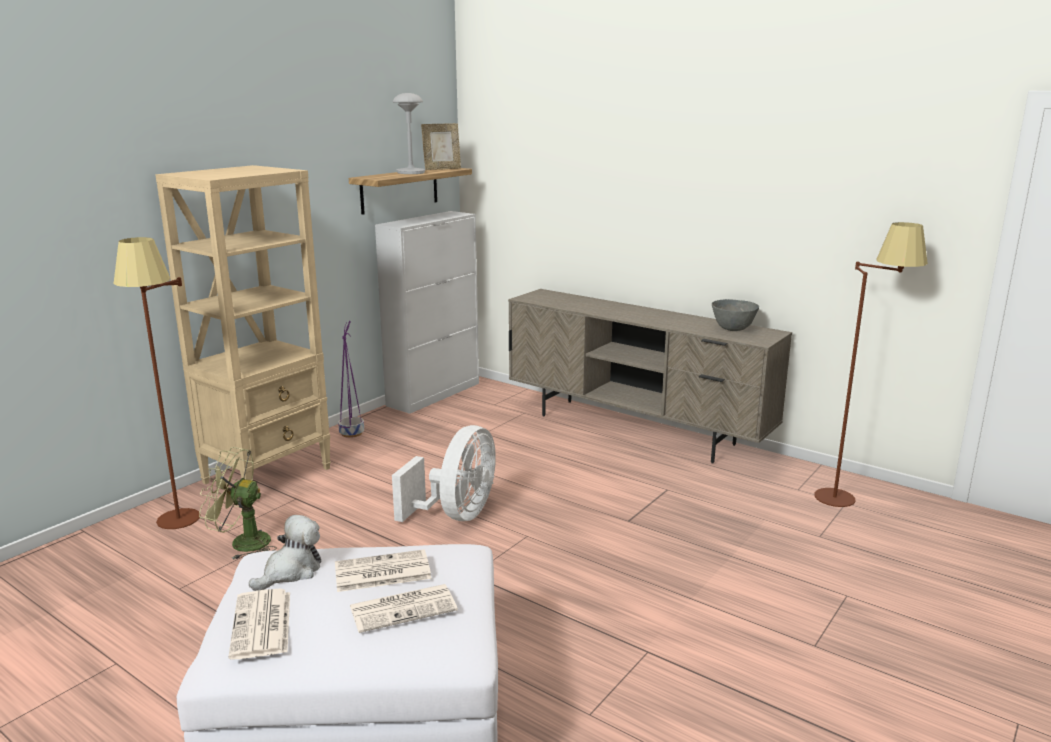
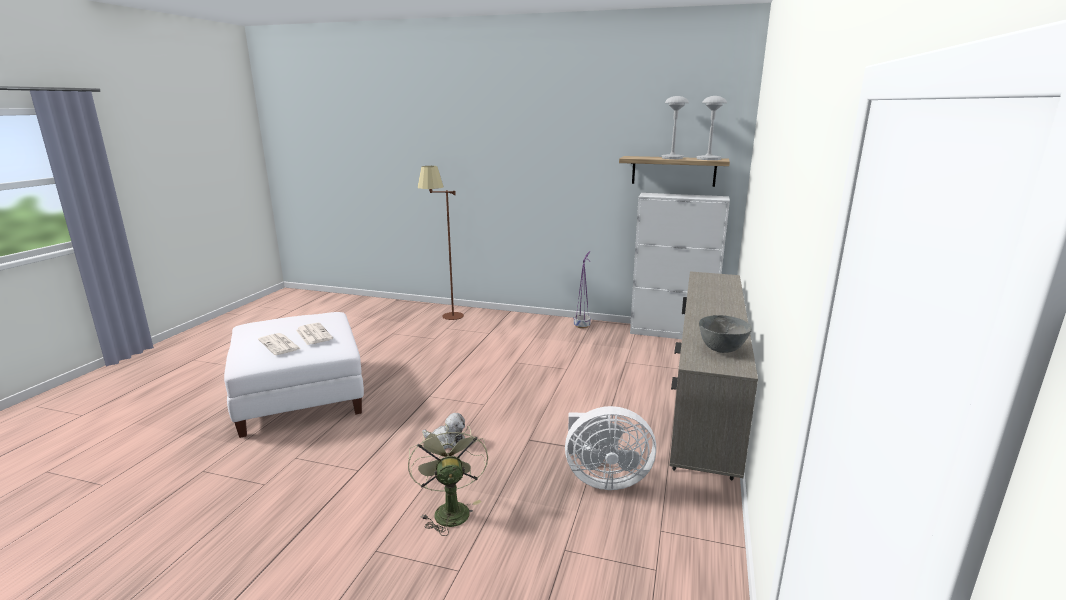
camera: 70 degrees right, 0 degrees up
beige bookcase [155,165,331,485] -> none
green fan [199,447,277,560] -> green fan moved to [408,423,488,536]
newspaper [228,589,290,659] -> none
plush toy [249,515,321,591] -> plush toy moved to [422,413,465,449]
white fan [392,425,496,522] -> white fan moved to [565,406,656,490]
picture frame [421,123,461,170] -> grey table lamp [696,96,727,160]
brown floor lamp [814,222,928,507] -> none

